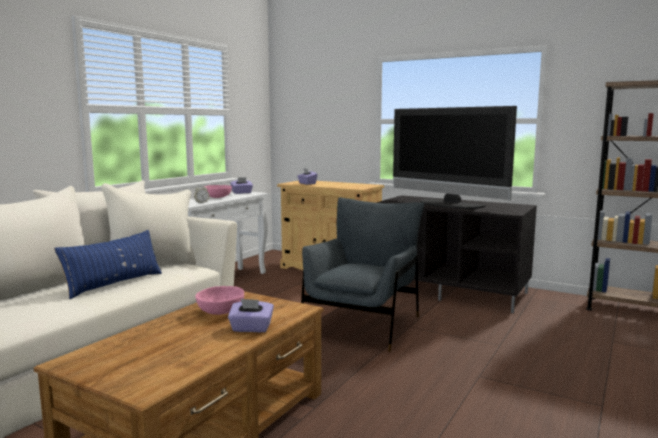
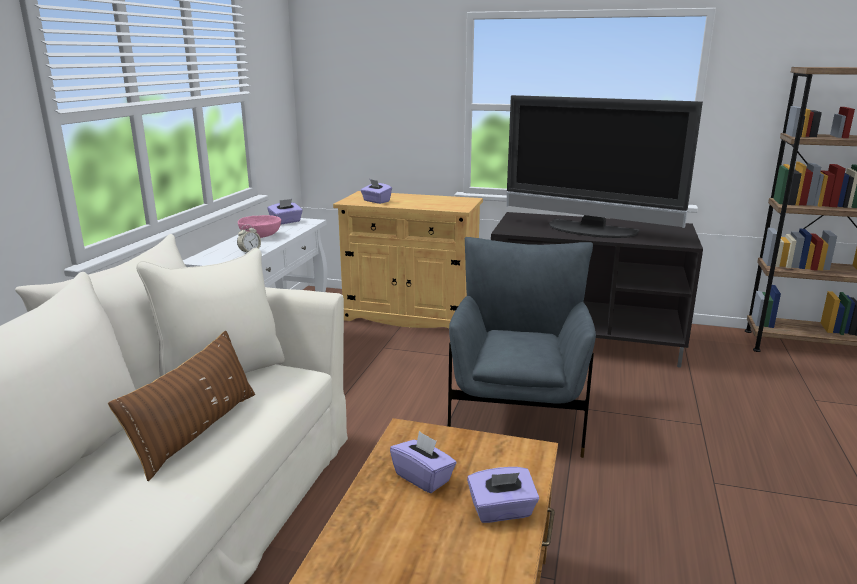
camera: 15 degrees left, 10 degrees up
blue pillow [54,230,162,299] -> brown pillow [108,331,255,481]
pink bowl [196,286,244,315] -> purple tissue box [390,431,457,493]

